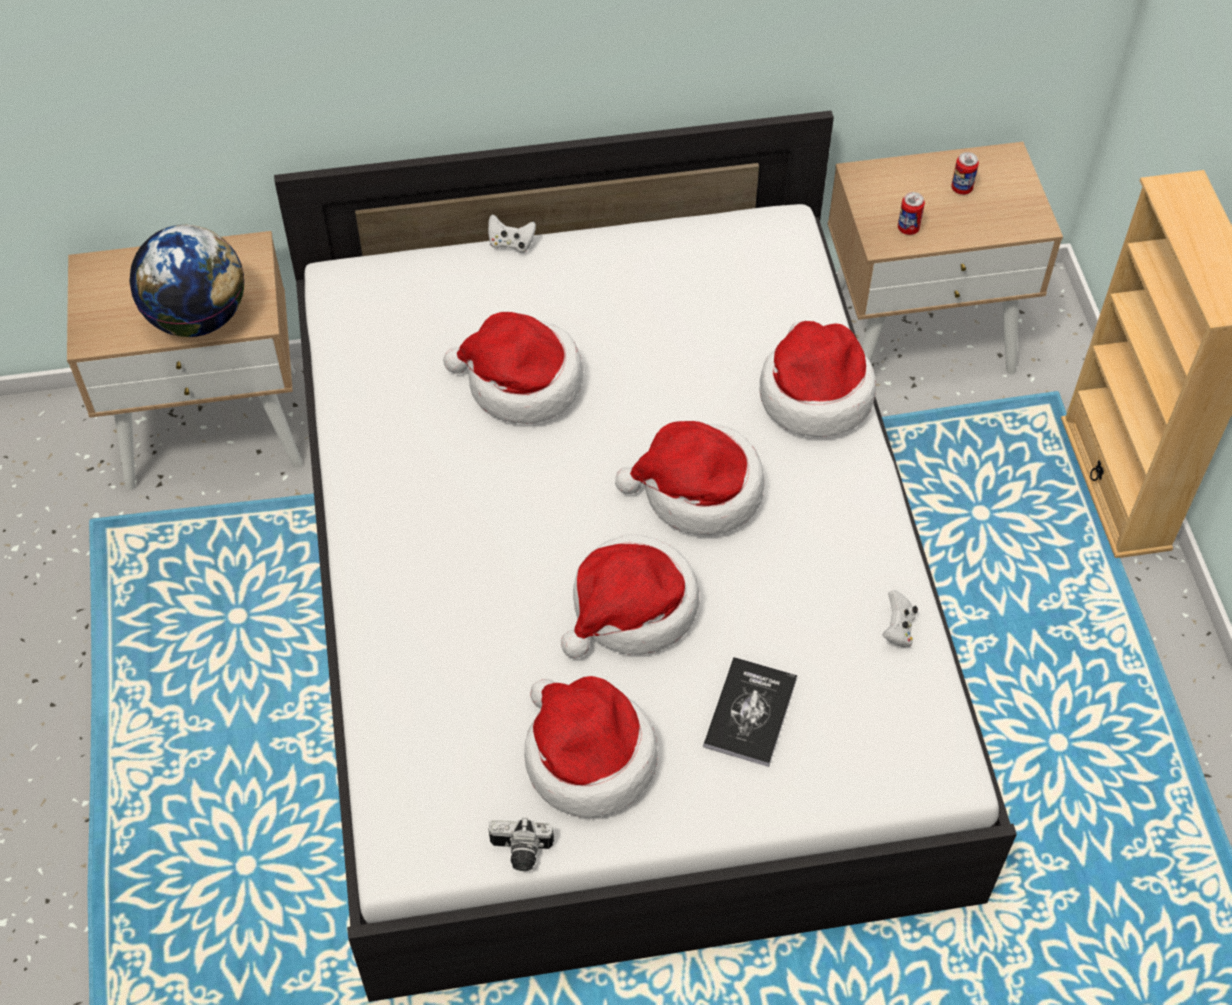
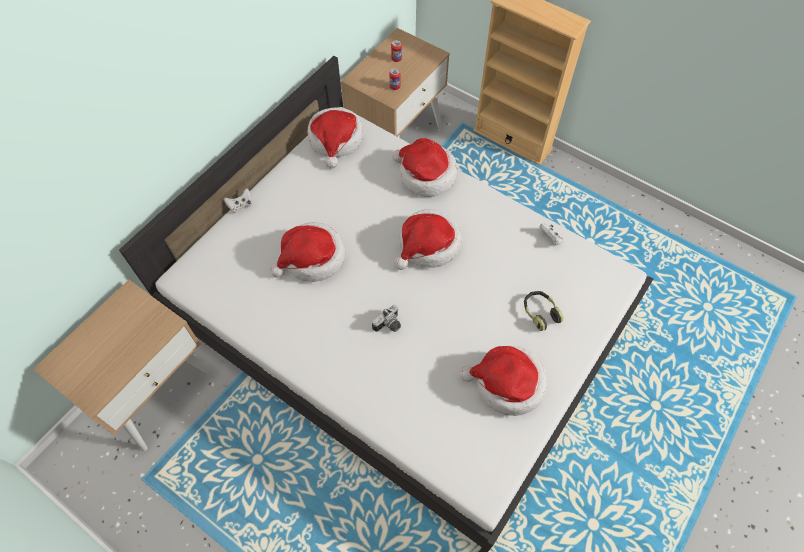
camera: 45 degrees left, 5 degrees up
globe [130,225,244,337] -> none
camera [488,817,554,871] -> camera moved to [372,305,401,332]
hat [561,534,699,659] -> hat moved to [308,107,363,168]
book [703,657,797,767] -> headphones [524,291,563,331]

